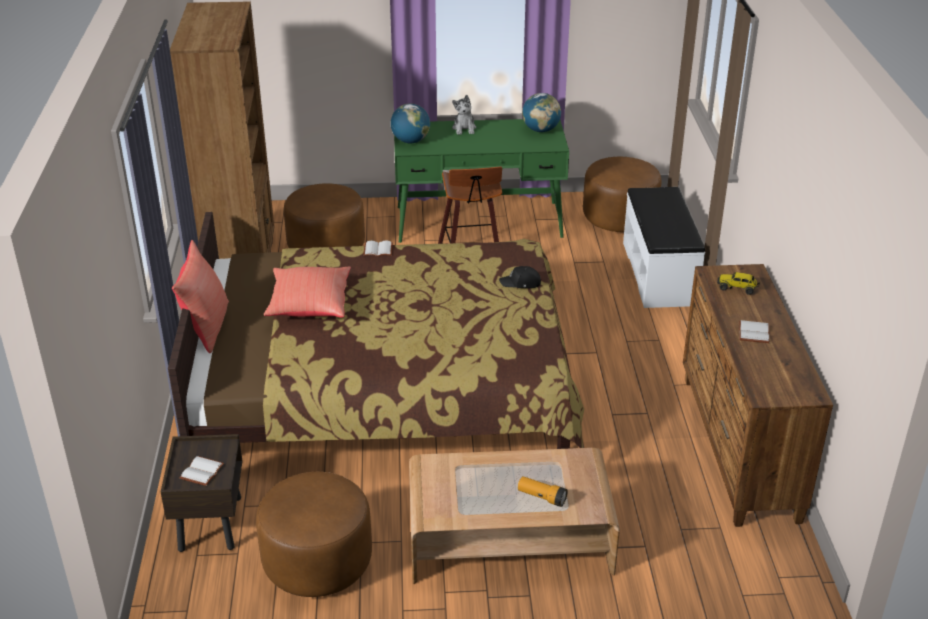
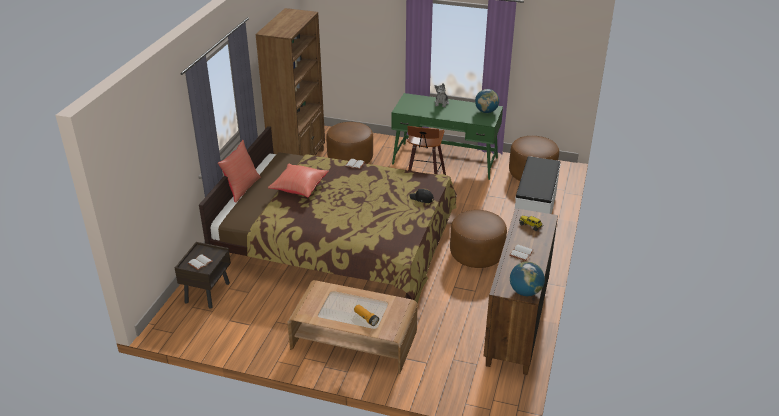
camera: 20 degrees right, 0 degrees up
brown ottoman [256,472,372,597] -> brown ottoman moved to [450,210,507,268]
globe [391,103,430,143] -> globe moved to [510,262,545,296]

